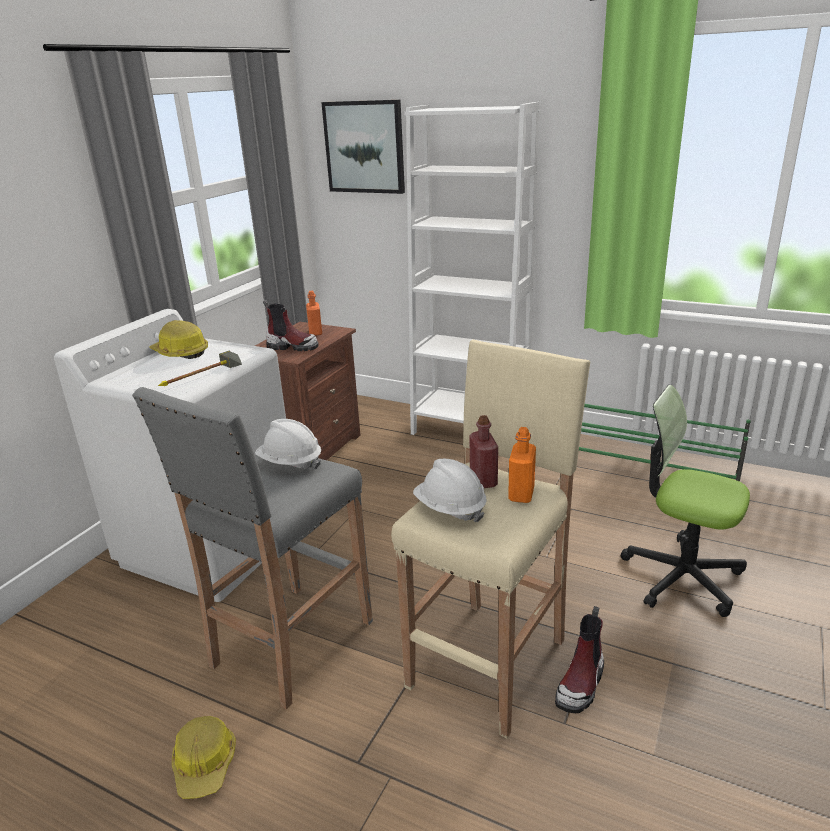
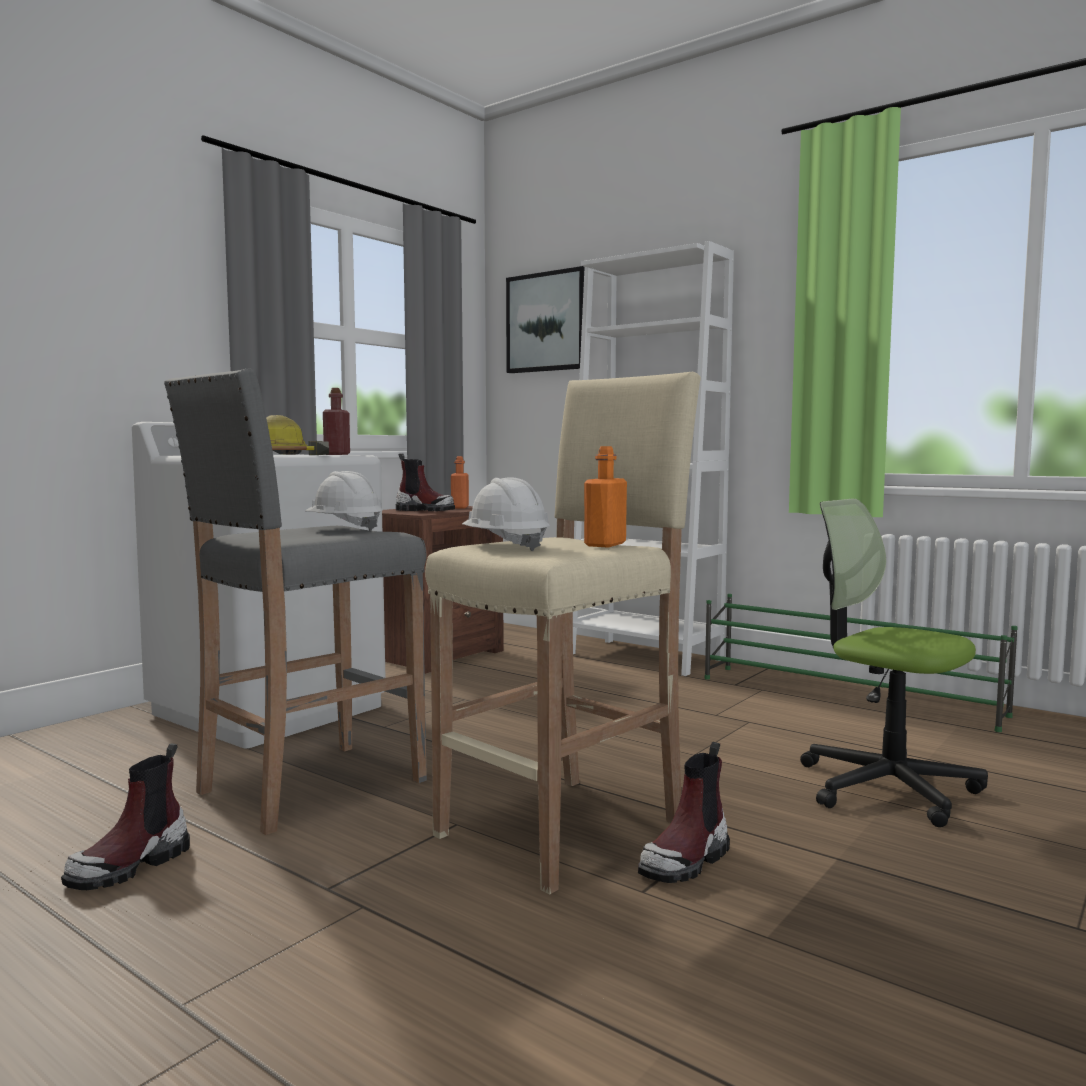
camera: 10 degrees right, 20 degrees down
hard hat [172,716,236,799] -> boot [61,743,190,890]
red bottle [469,415,498,488] -> red bottle moved to [323,388,350,455]

